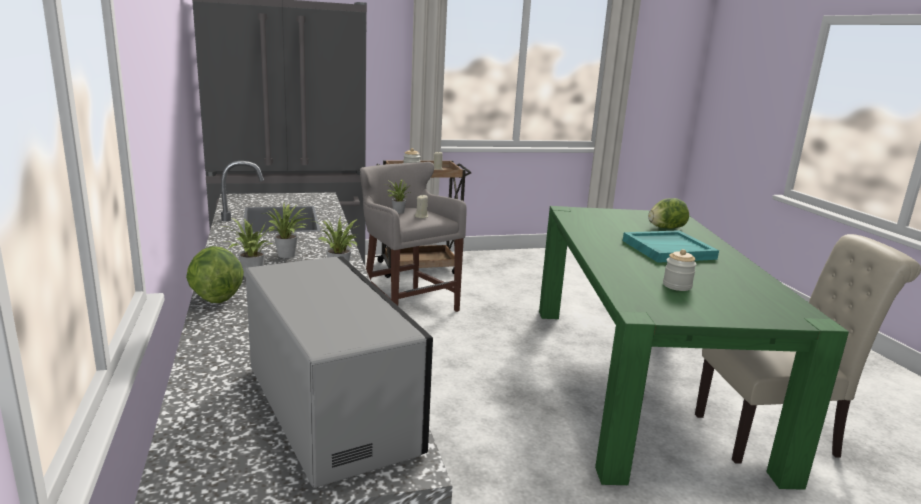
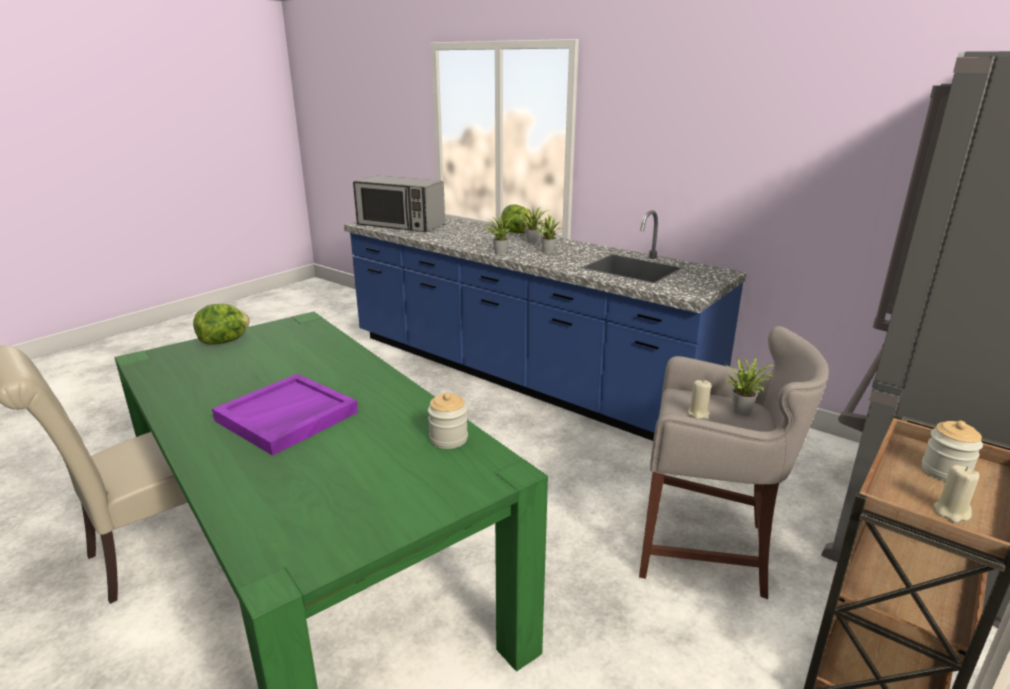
camera: 145 degrees right, 5 degrees up
turquoise tray [623,230,719,263] -> purple tray [212,374,358,456]
lettuce [648,198,689,229] -> lettuce moved to [193,304,250,345]
jar [663,249,697,291] -> jar moved to [428,392,468,449]

